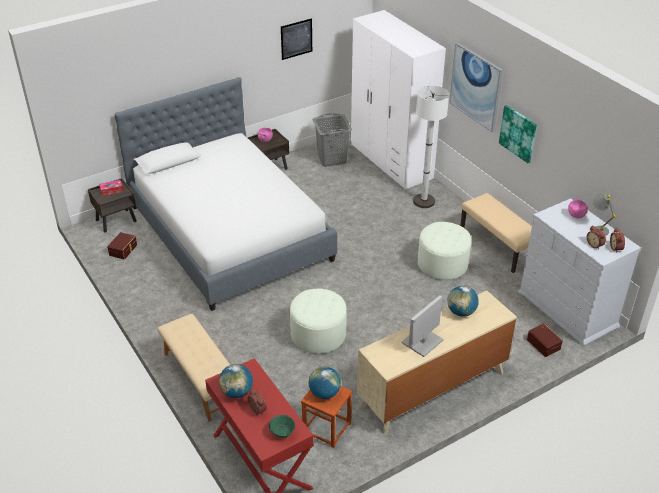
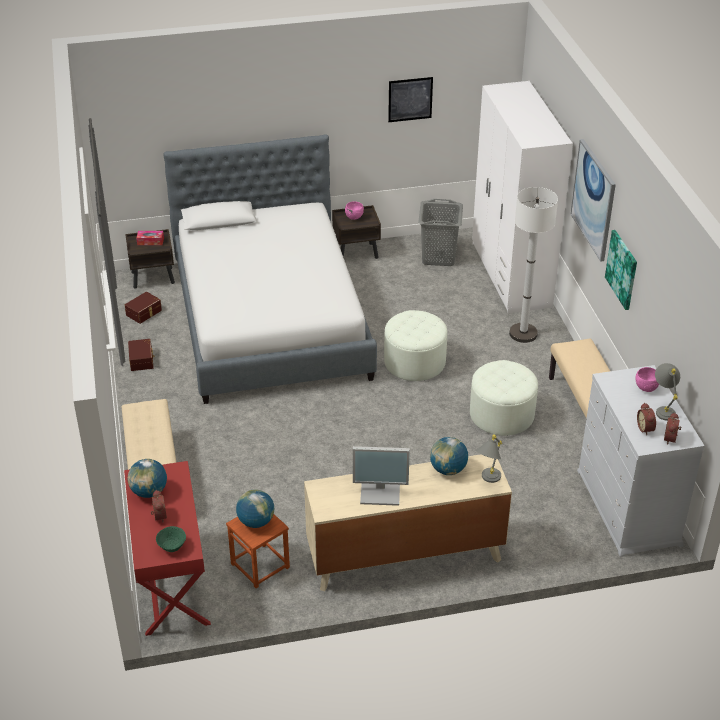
camera: 20 degrees right, 0 degrees up
white ottoman [290,289,347,354] -> white ottoman moved to [384,310,447,381]
monitor [401,295,444,357] -> monitor turned 150 degrees counterclockwise [353,446,410,506]
brown storage box [527,324,563,357] -> brown storage box moved to [128,339,154,371]
none -> grey table lamp [476,434,502,483]

